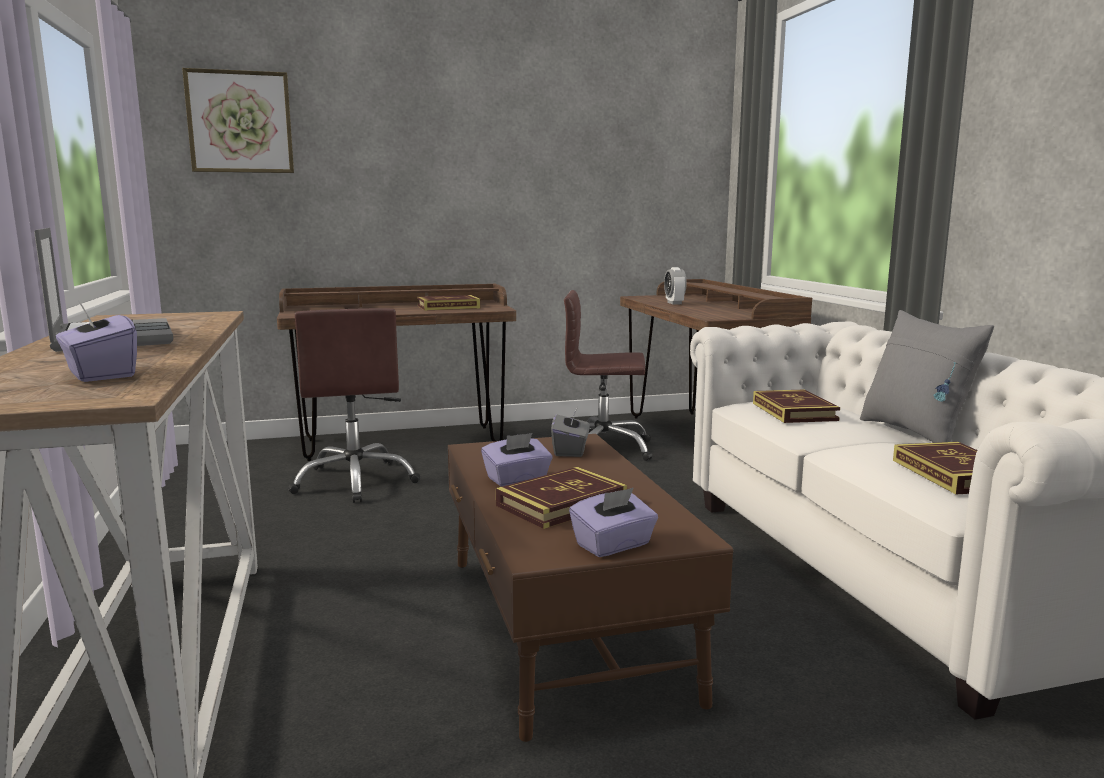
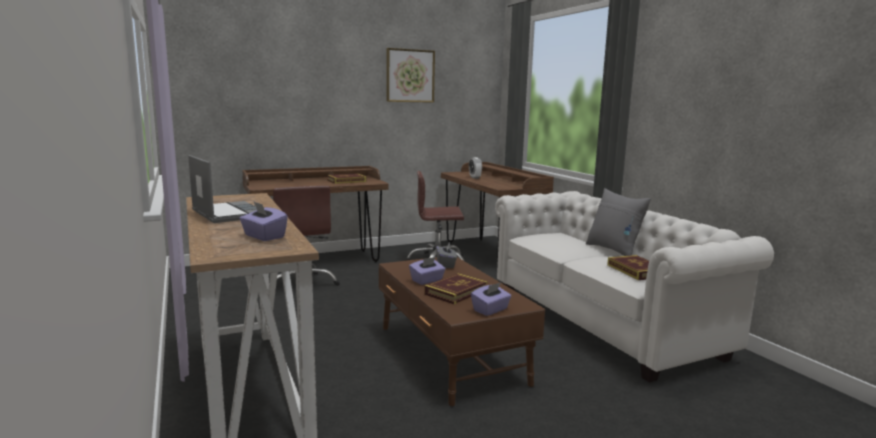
camera: 10 degrees left, 0 degrees up
picture [182,68,294,173] -> picture moved to [387,48,435,103]
book [753,390,840,423] -> none

